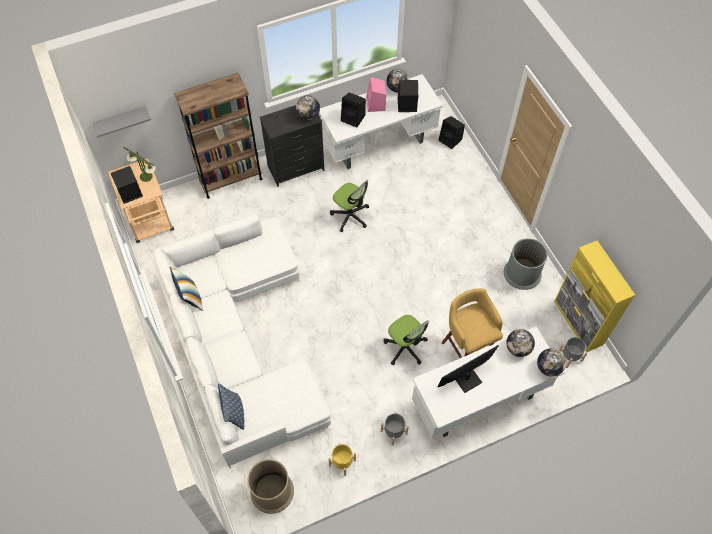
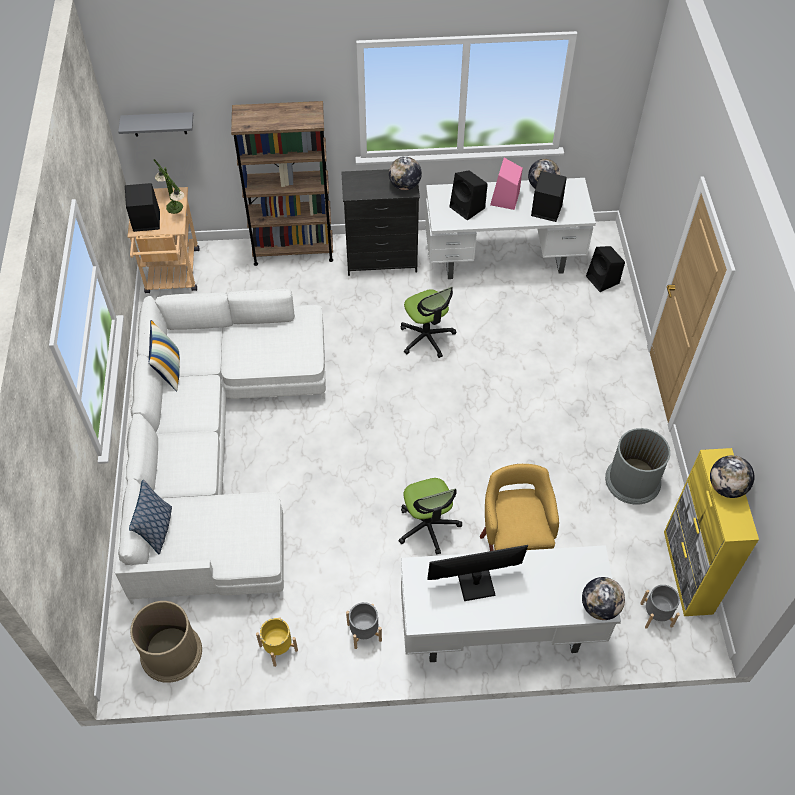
camera: 20 degrees right, 5 degrees down
globe [506,329,535,357] -> globe moved to [710,455,755,498]

